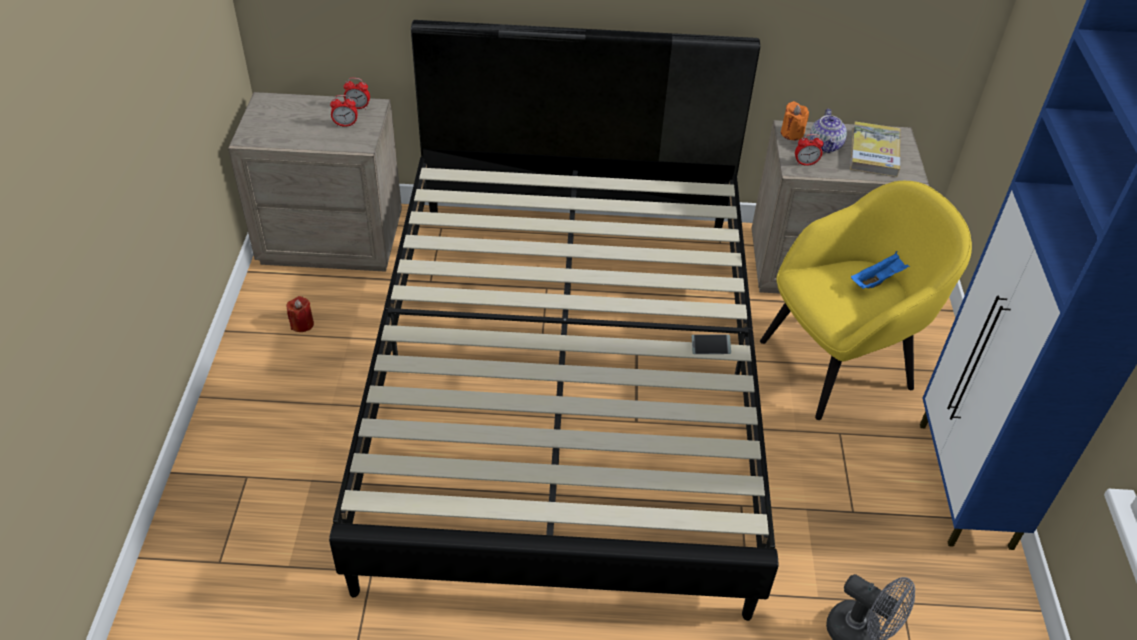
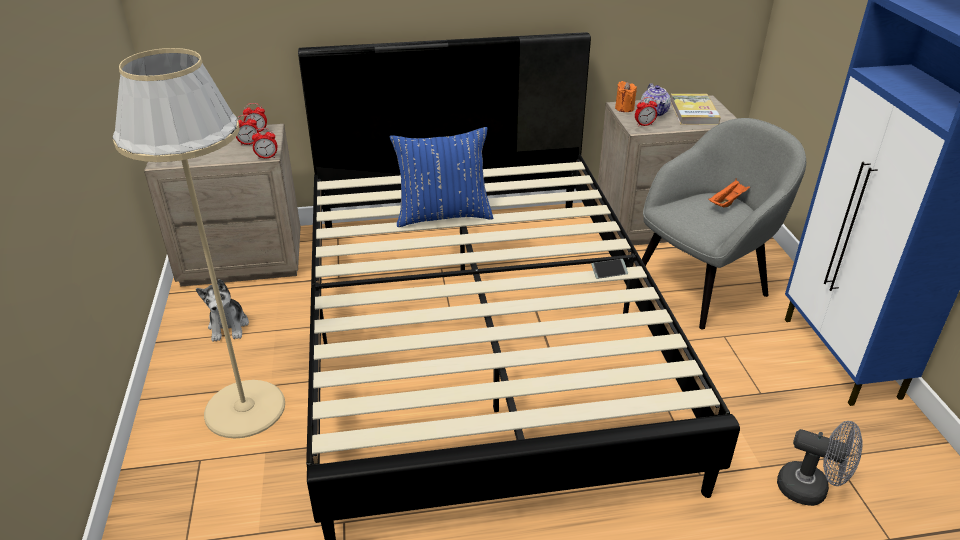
camera: 10 degrees left, 10 degrees down
red candle [286,296,314,332] -> plush toy [196,279,249,342]
yellow armchair [760,181,972,420] -> grey armchair [642,118,806,330]
blue tray [851,251,910,289] -> orange tray [709,178,750,208]
none -> beige floor lamp [113,48,285,438]
none -> alarm clock [252,128,277,159]
none -> blue pillow [390,127,493,227]

